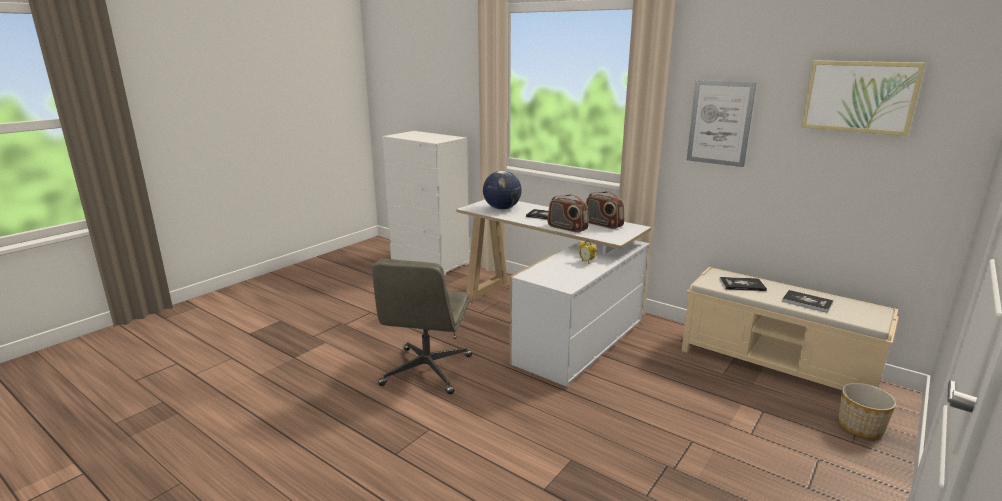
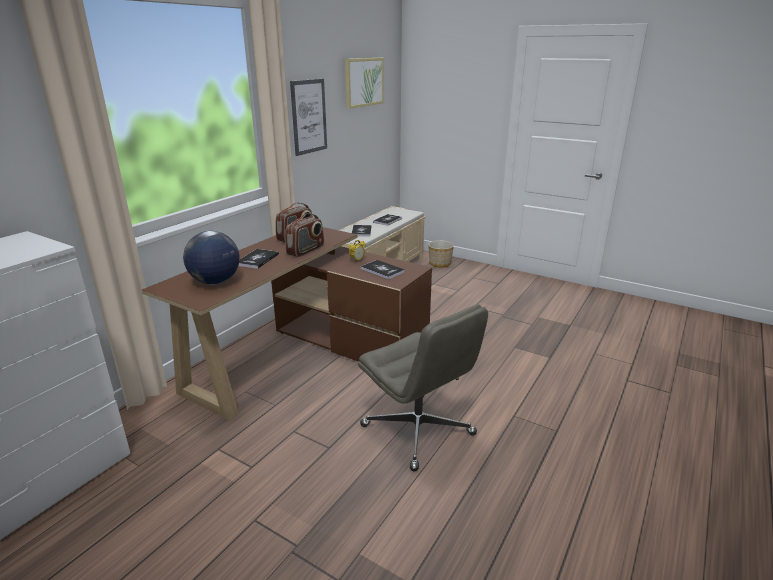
camera: 95 degrees left, 5 degrees up
grey office chair [372,259,472,394] -> grey office chair turned 45 degrees clockwise [358,304,488,471]
white desk [456,200,652,387] -> brown desk [141,227,432,420]
none -> book [360,260,405,279]

